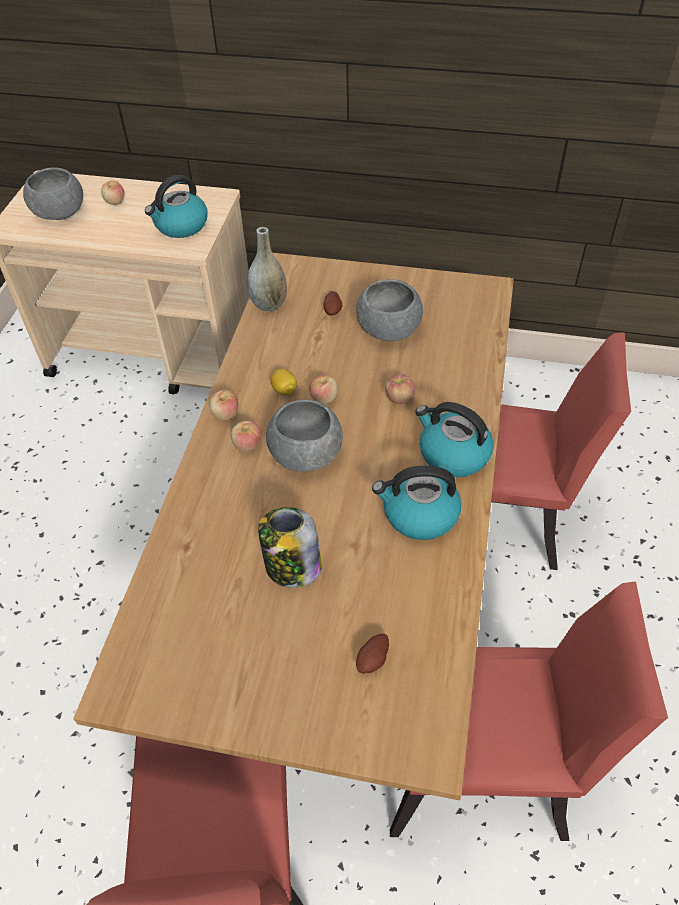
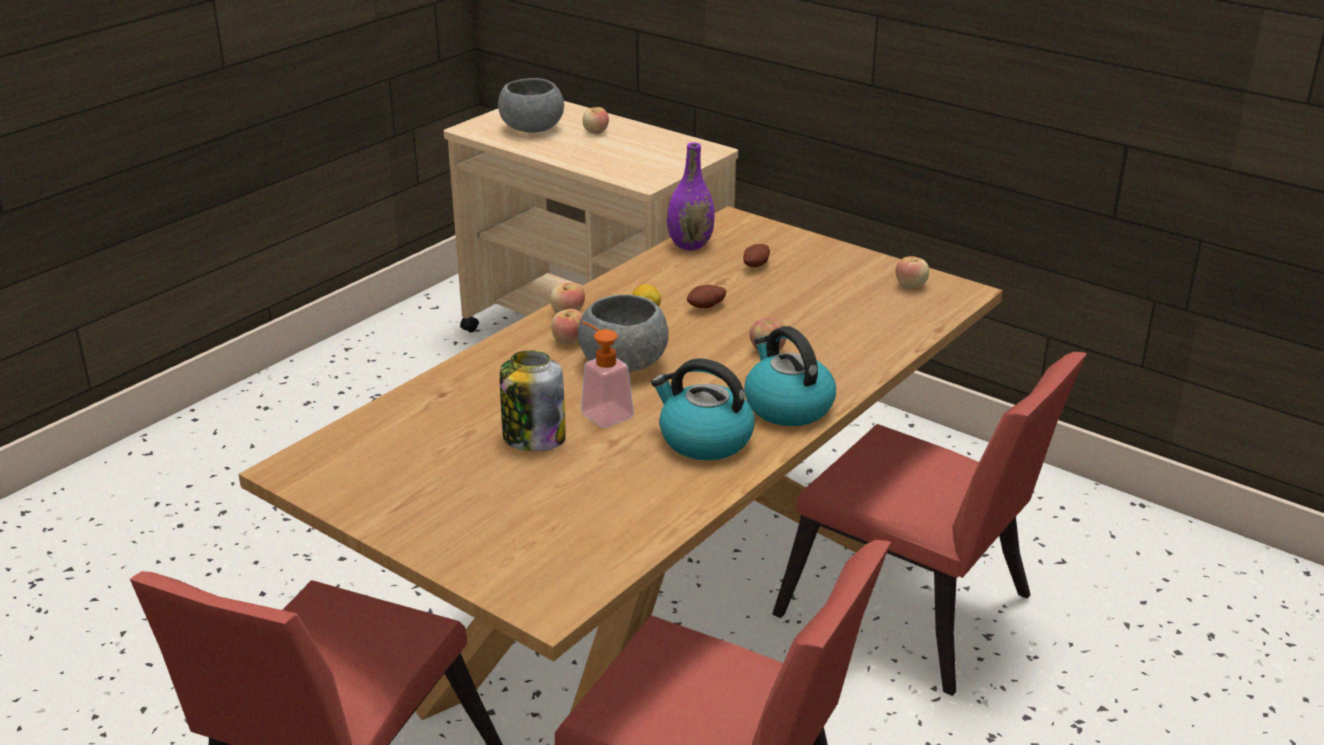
camera: 25 degrees right, 20 degrees down
kettle [145,175,208,238] -> none
grey vase [247,227,287,311] -> purple vase [667,142,715,251]
apple [309,375,338,404] -> apple moved to [896,256,929,288]
grey bowl [356,279,423,341] -> none
potato [356,634,389,674] -> potato moved to [687,285,726,309]
none -> soap dispenser [581,321,634,428]

